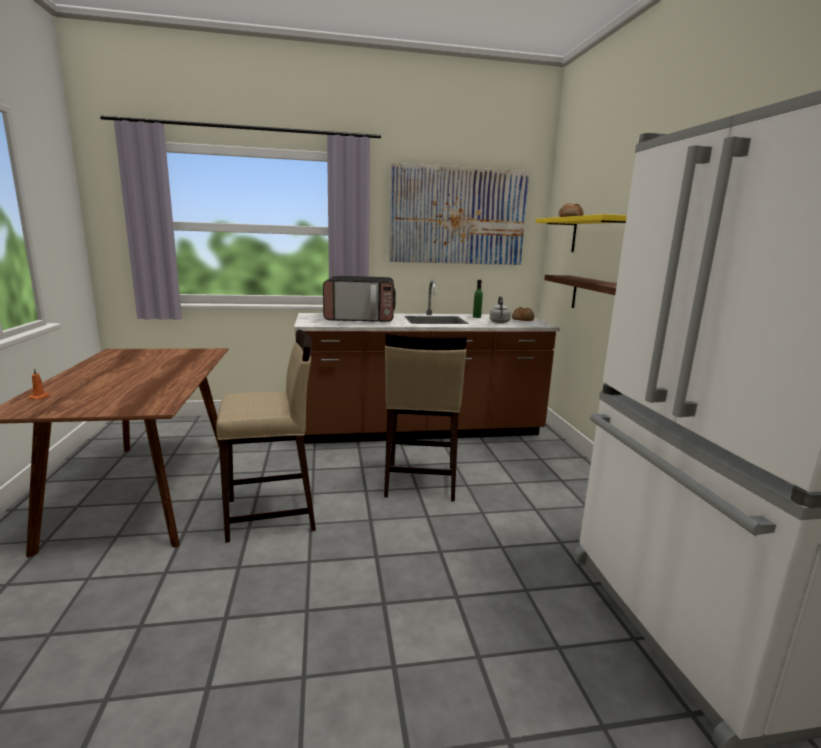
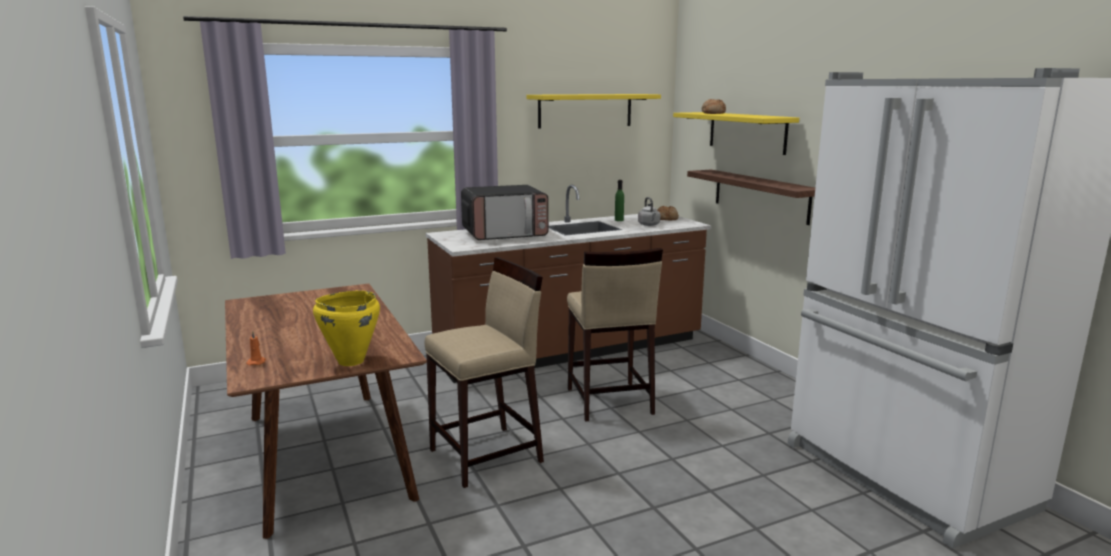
camera: 15 degrees left, 0 degrees up
picture [389,163,529,265] -> yellow shelf [527,94,661,129]
none -> yellow cooking pot [313,290,380,366]

